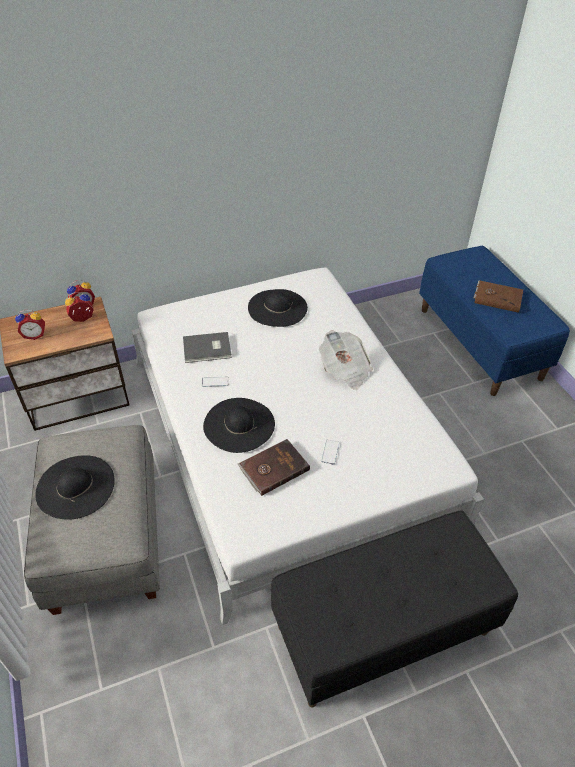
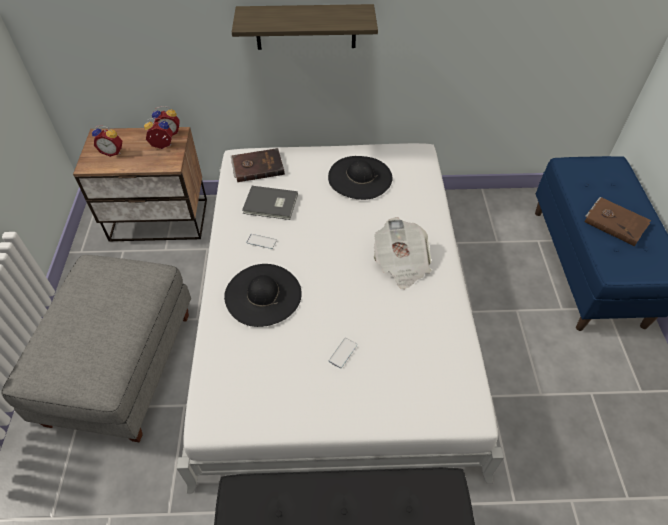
camera: 20 degrees right, 5 degrees up
black hat [35,455,115,520] -> none
brown book [238,439,310,496] -> brown book moved to [231,148,285,182]
none -> shelf [232,4,378,50]

